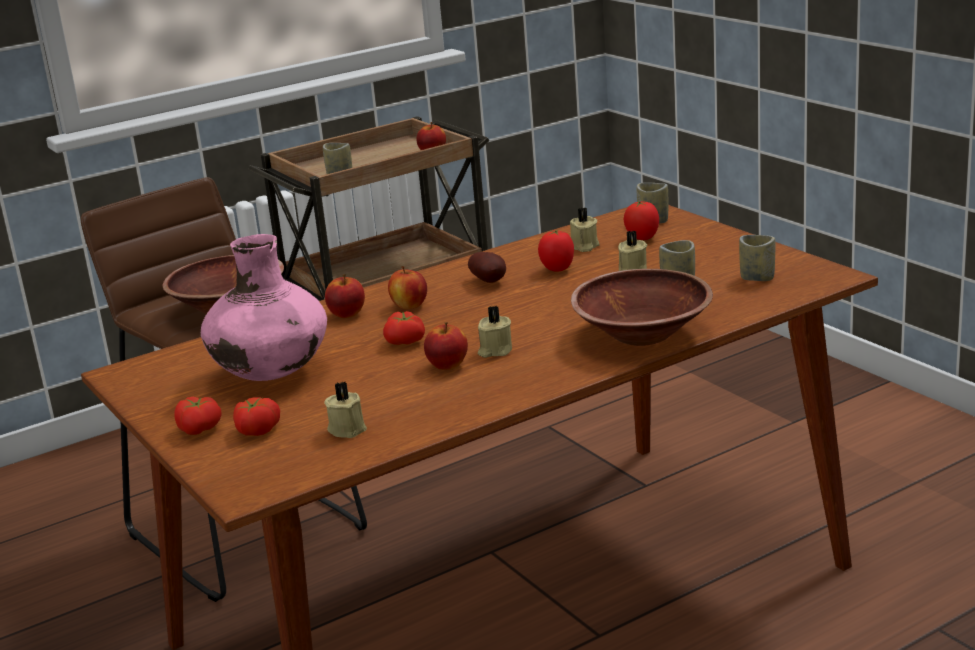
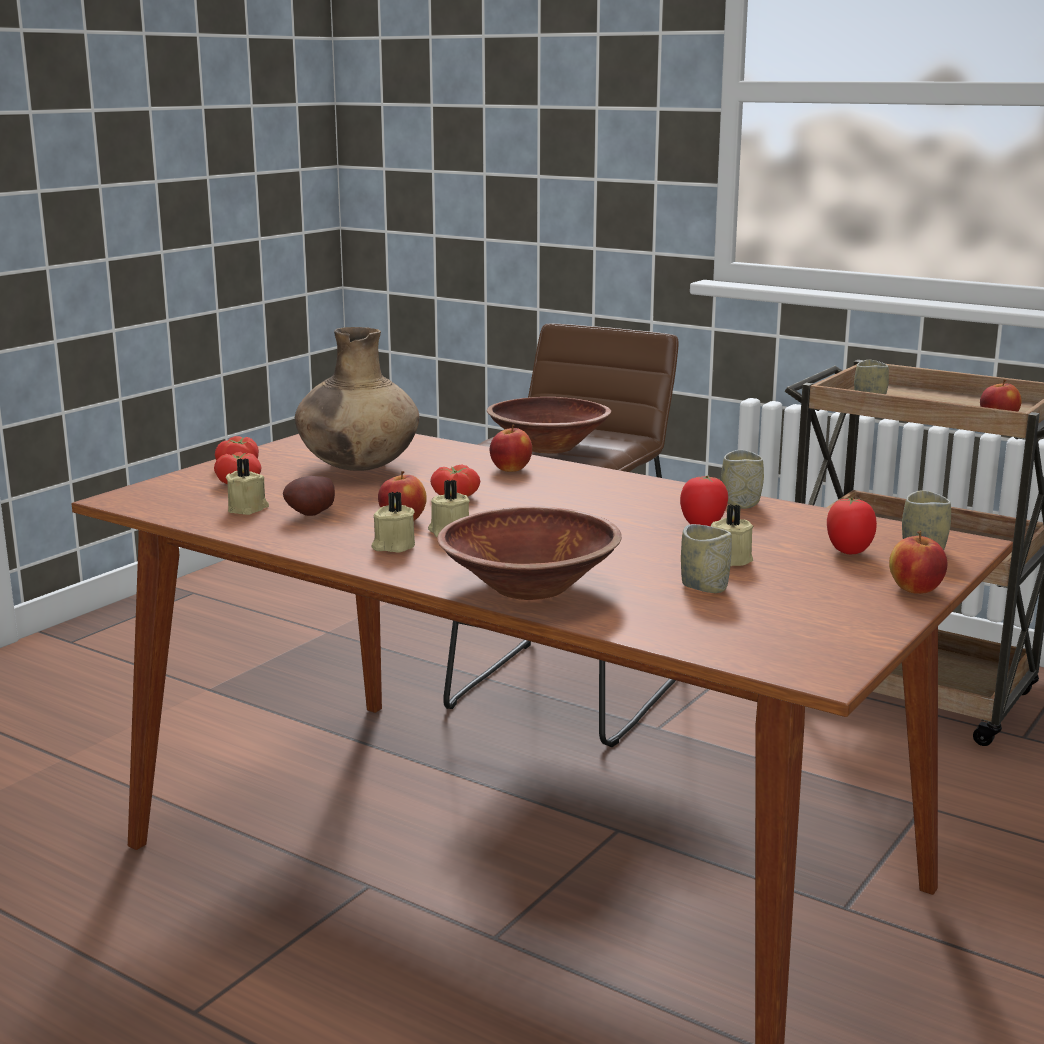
camera: 65 degrees right, 5 degrees down
pink vase [201,234,327,381] -> brown vase [295,327,419,471]
apple [388,266,427,309] -> apple moved to [889,531,947,594]
potato [468,252,506,283] -> potato moved to [283,476,335,516]
beige candle [570,207,600,252] -> beige candle moved to [372,492,415,553]
cup [739,235,775,281] -> cup moved to [721,450,764,509]

